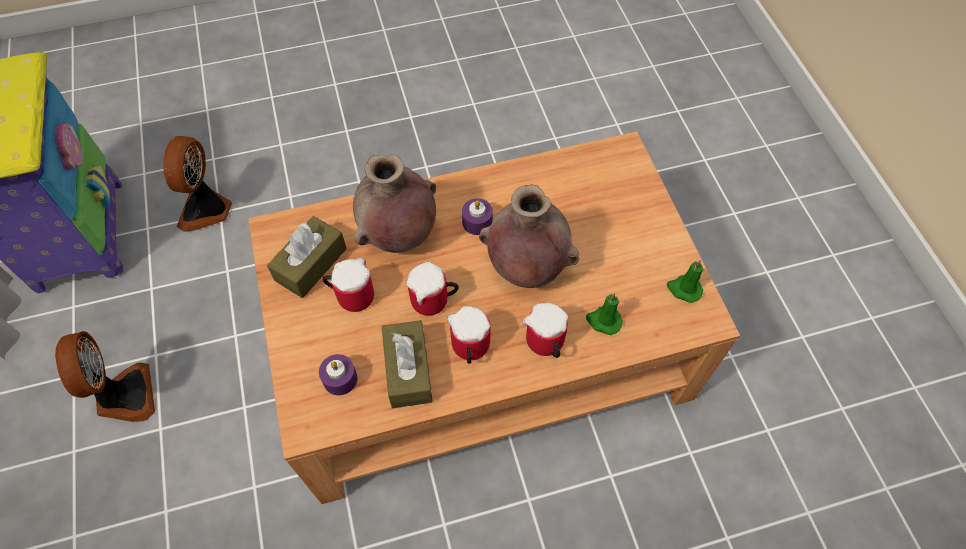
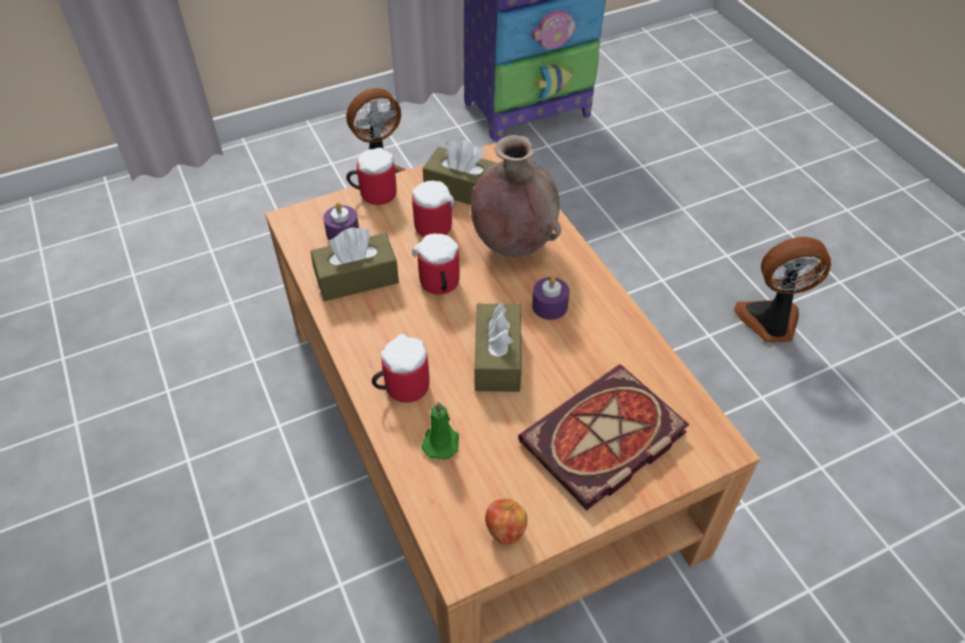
camera: 80 degrees right, 10 degrees down
fan [163,136,232,232] -> fan moved to [734,237,831,343]
mug [447,306,490,364] -> mug moved to [346,148,397,205]
brown vase [479,185,580,288] -> brown tissue box [474,303,522,392]
green candle [667,260,704,303] -> apple [485,499,527,544]
none -> book [518,364,690,510]

